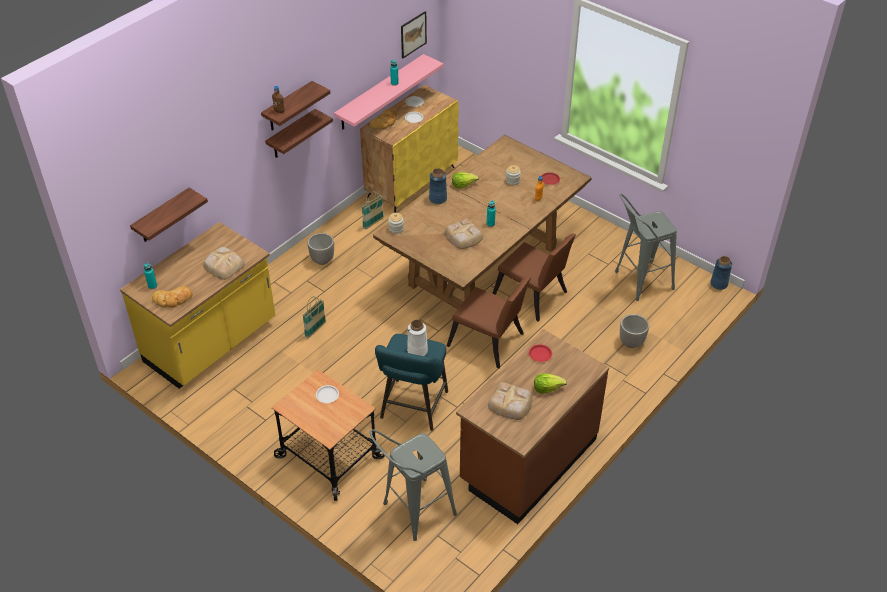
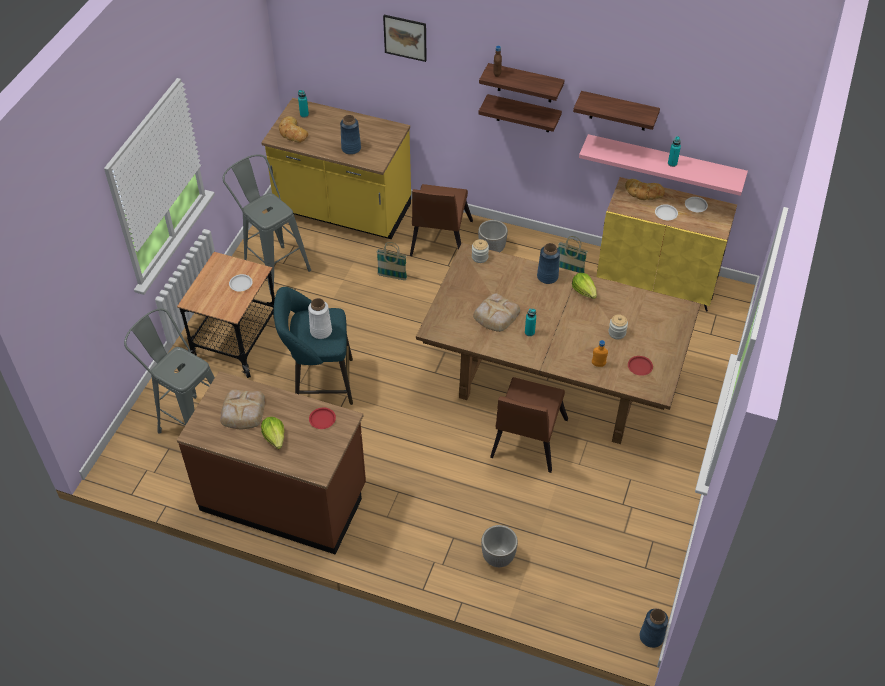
camera: 70 degrees right, 5 degrees up
shelf [130,188,208,242] -> shelf moved to [573,91,660,131]
bread [203,247,245,280] -> blue vase [340,115,361,155]
picture [401,11,427,58] -> picture moved to [383,15,427,62]
brown chair [447,276,531,368] -> brown chair moved to [410,184,473,256]
grey stool [615,194,677,301] -> grey stool moved to [223,155,311,295]

